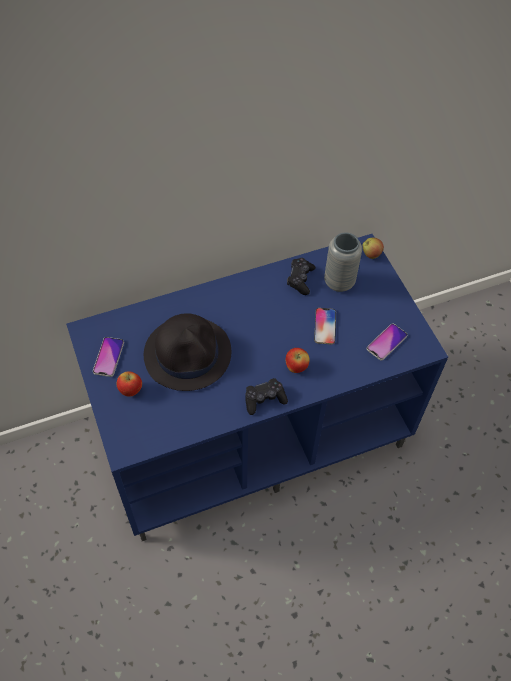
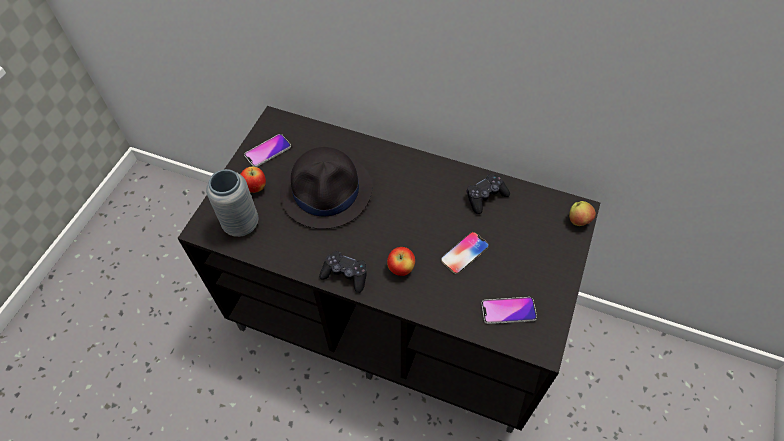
camera: 45 degrees right, 0 degrees up
blue tv stand [66,234,448,541] -> black tv stand [178,106,600,433]
grey vase [324,233,362,292] -> grey vase moved to [206,169,258,237]

